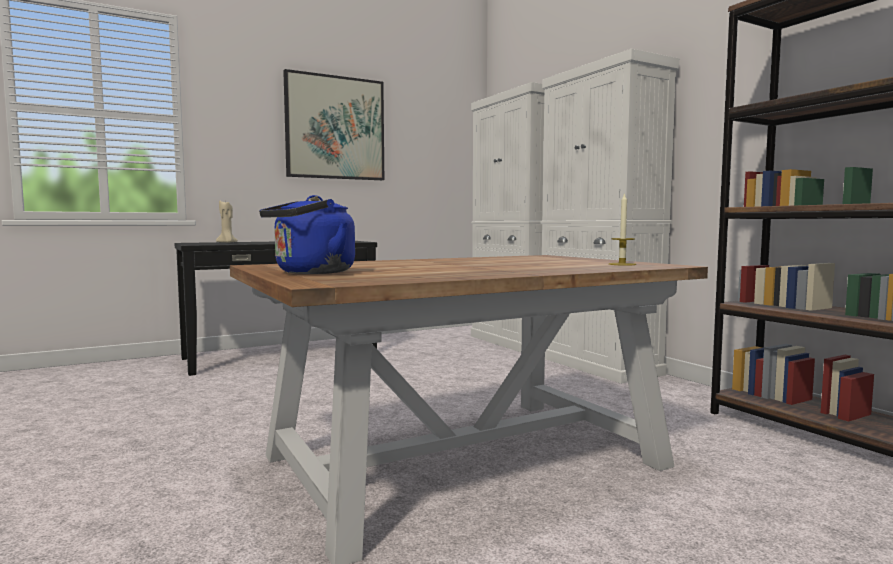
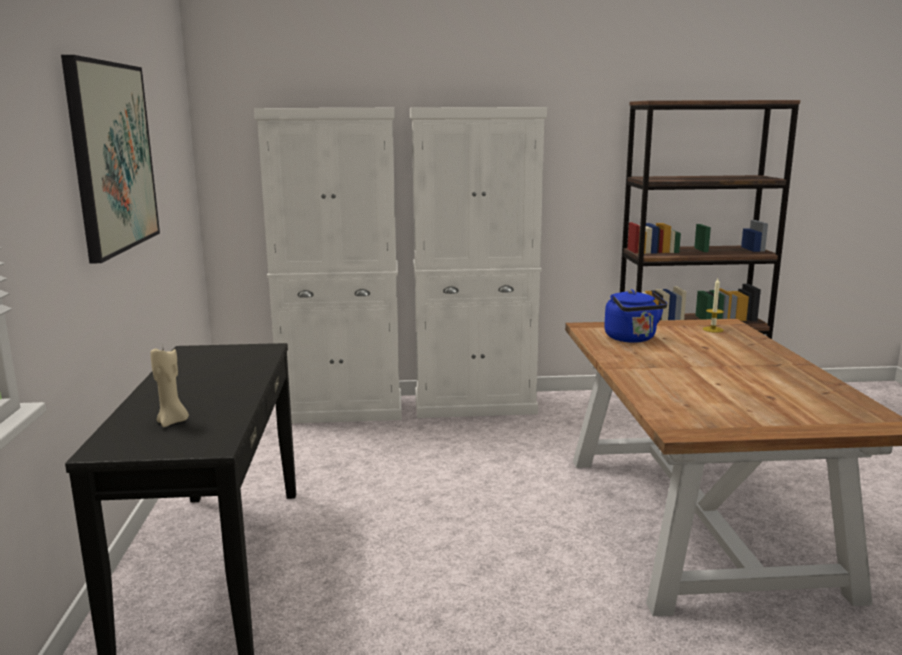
camera: 65 degrees left, 10 degrees up
blue kettle [259,195,355,274] -> blue kettle moved to [604,289,668,343]

